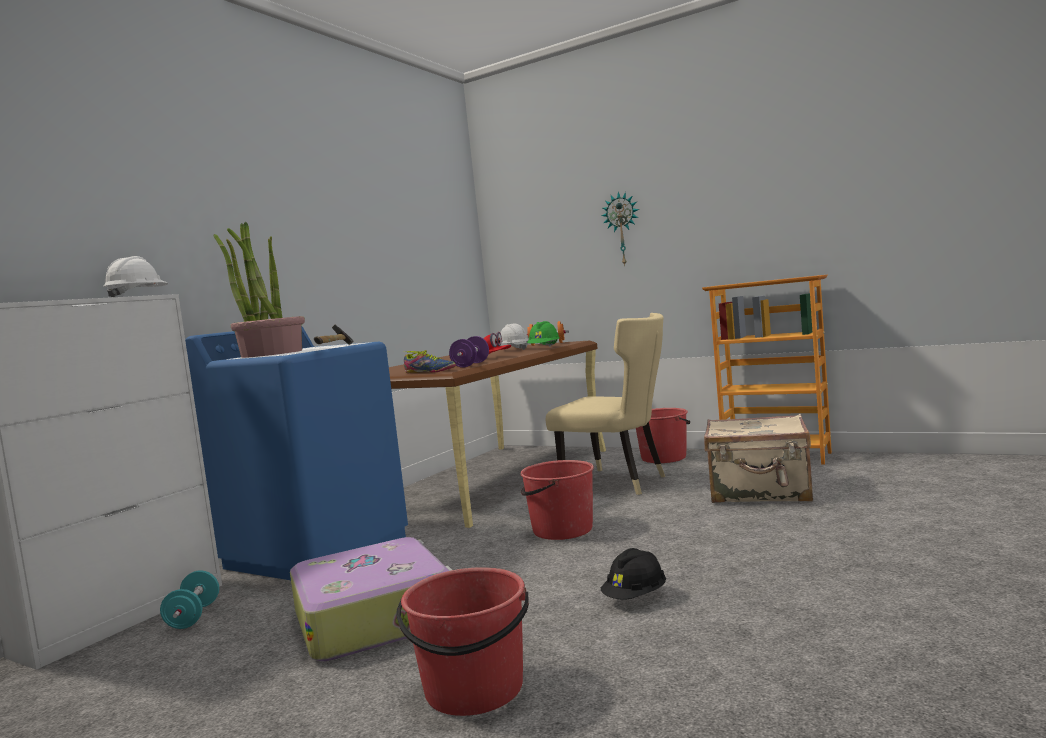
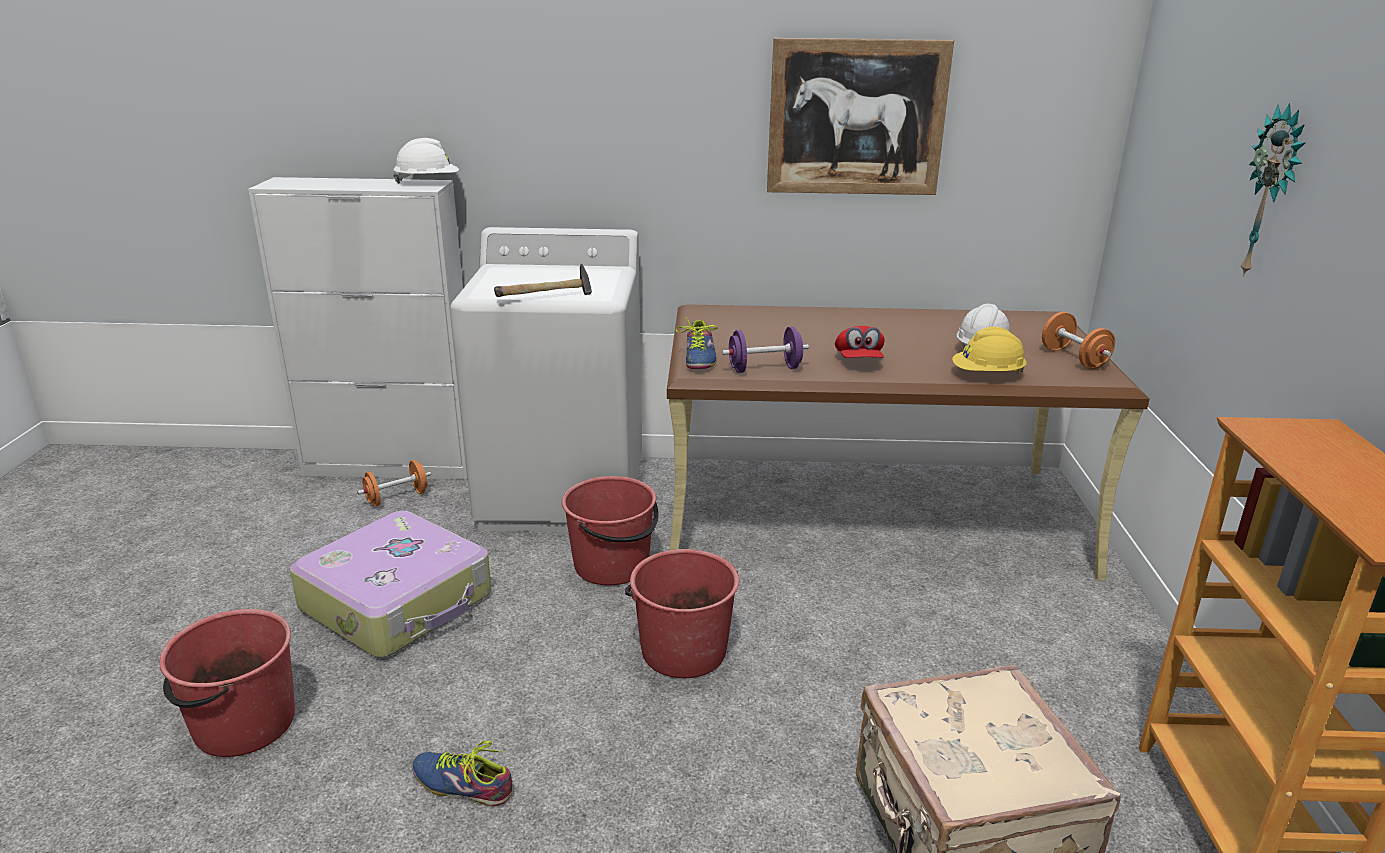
camera: 60 degrees right, 20 degrees up
turquoise dumbbell [160,570,219,629] -> orange dumbbell [357,460,431,506]
blue washing machine [185,327,408,580] -> white washing machine [450,227,642,533]
potted plant [213,221,305,358] -> none
green hard hat [527,321,559,347] -> yellow hard hat [952,327,1027,374]
beige chair [546,313,665,495] -> none
black hard hat [601,548,666,600] -> shoe [412,741,512,806]
red bucket [636,408,690,463] -> red bucket moved to [562,476,659,586]
none -> picture [767,38,954,195]

